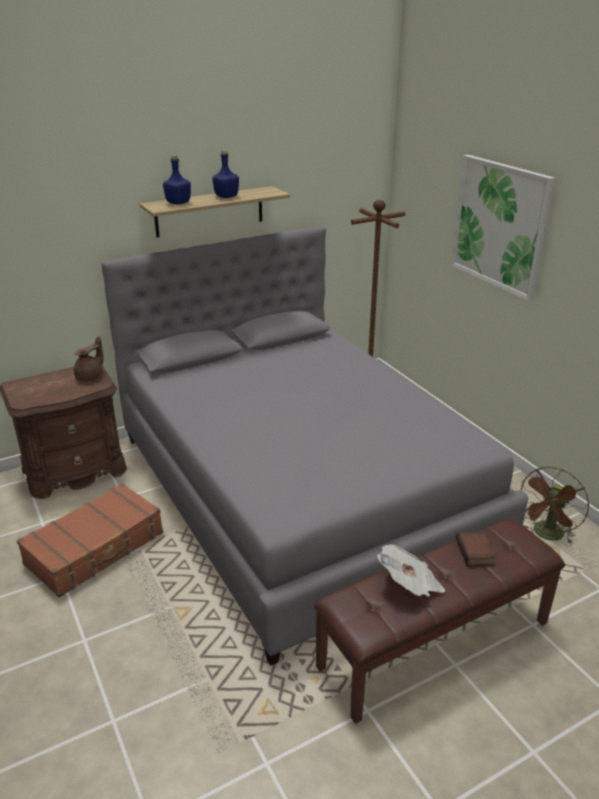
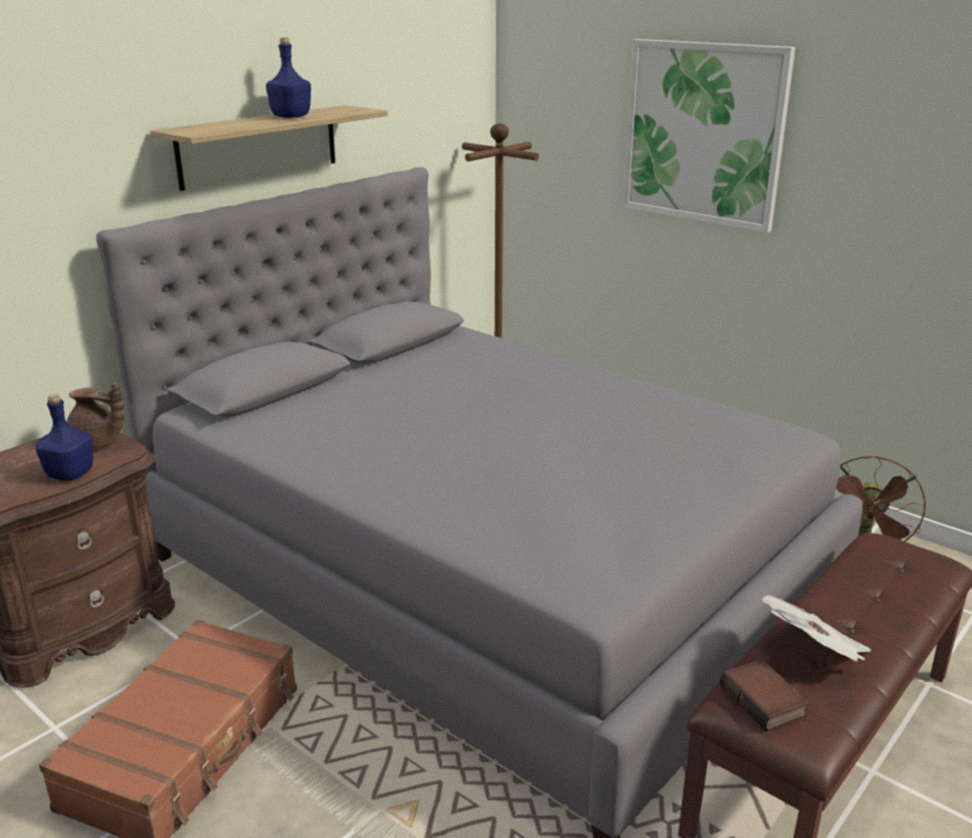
camera: 20 degrees left, 5 degrees down
brown teapot [74,336,103,381] -> brown teapot turned 90 degrees clockwise [66,384,124,448]
blue bottle [163,155,191,204] -> blue bottle moved to [35,394,93,481]
book [456,531,495,566] -> book moved to [720,659,809,732]

